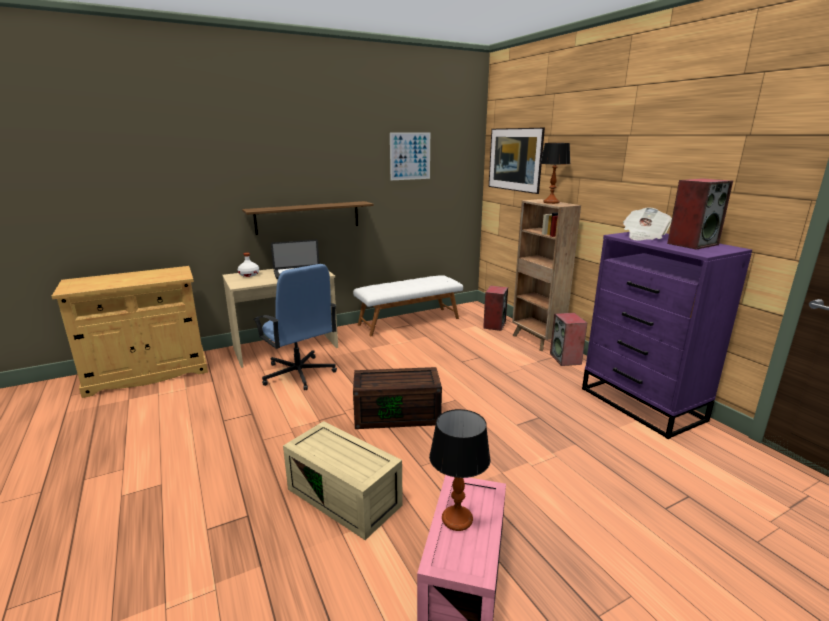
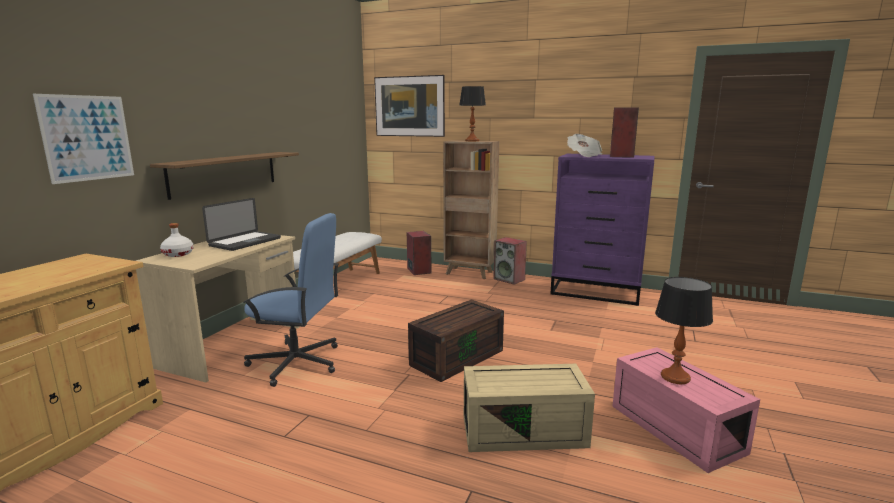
camera: 40 degrees left, 5 degrees down
picture [390,132,430,180] -> picture moved to [33,94,134,184]

